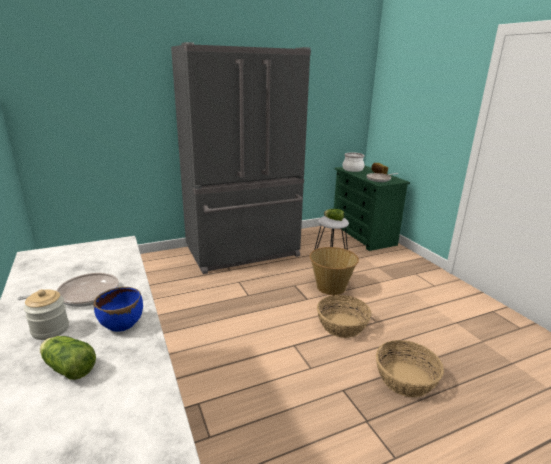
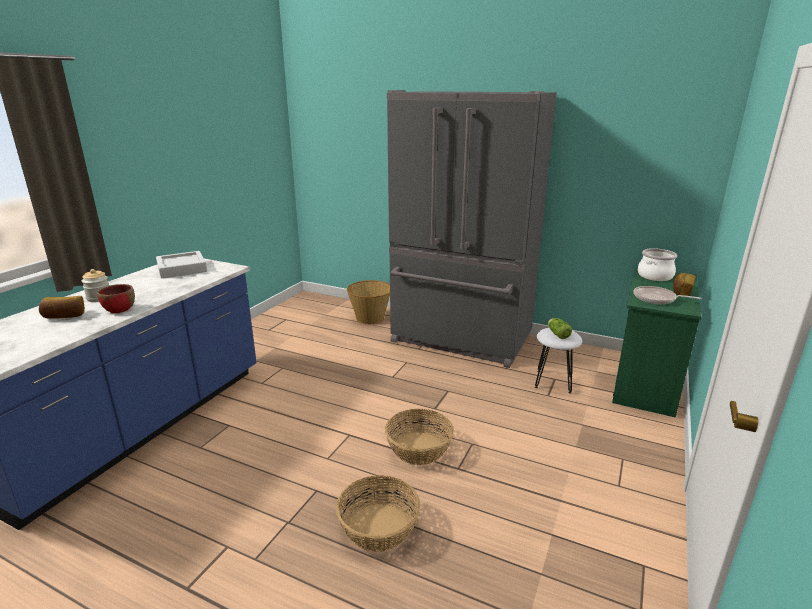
camera: 50 degrees right, 0 degrees up
frying pan [17,273,119,307] -> none
lettuce [40,336,96,380] -> bread [39,296,85,319]
blue bowl [94,287,143,332] -> red bowl [97,284,135,313]
basket [310,247,359,295] -> basket moved to [347,280,390,324]
none -> grey tray [156,251,207,278]

